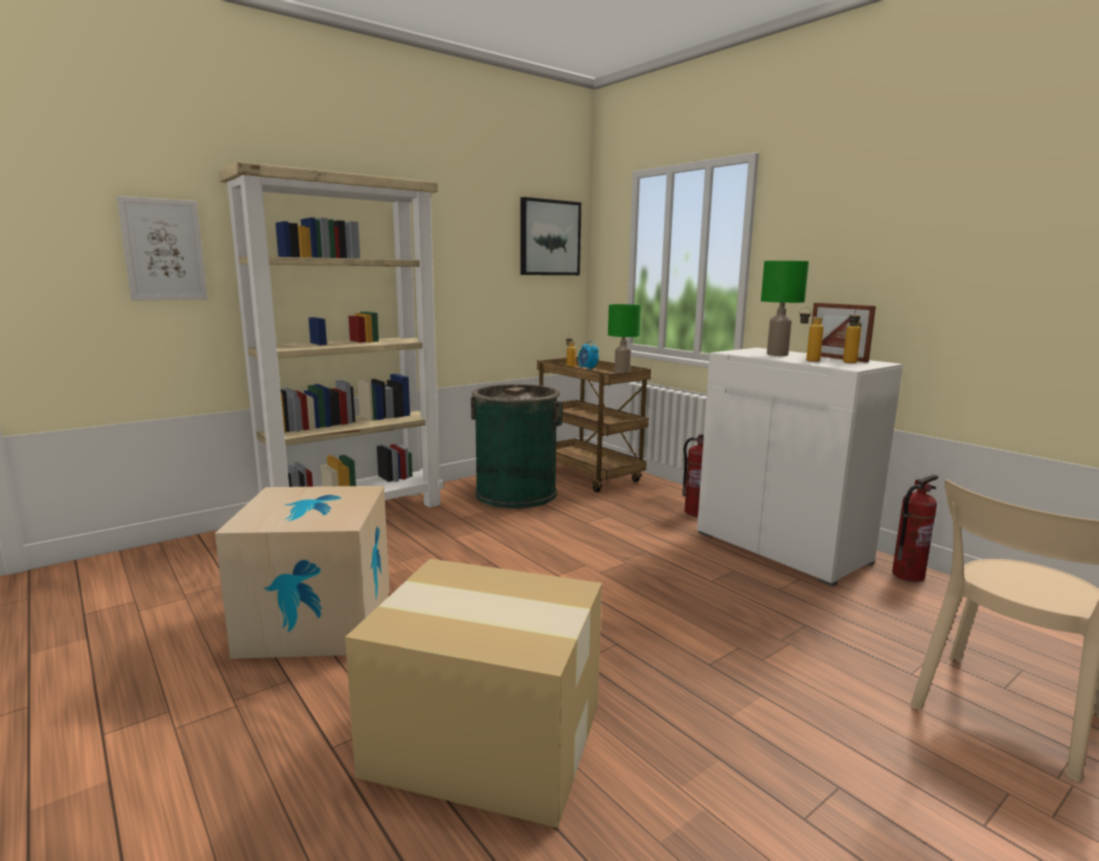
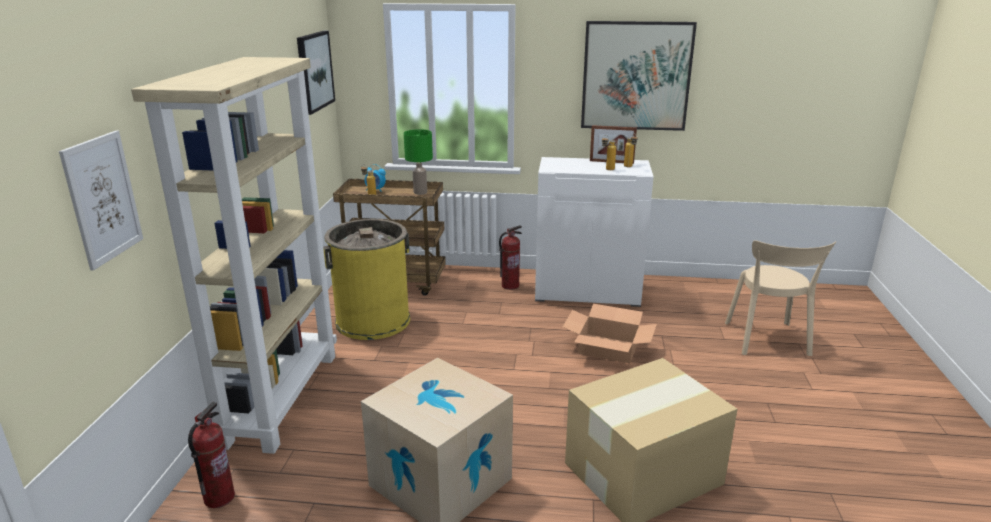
camera: 45 degrees left, 10 degrees up
green trash can [471,384,563,509] -> yellow trash can [323,219,410,340]
green table lamp [761,261,809,356] -> none
fire extinguisher [892,475,938,582] -> fire extinguisher moved to [188,402,235,508]
none -> cardboard box [563,304,657,363]
none -> picture [581,21,697,131]

